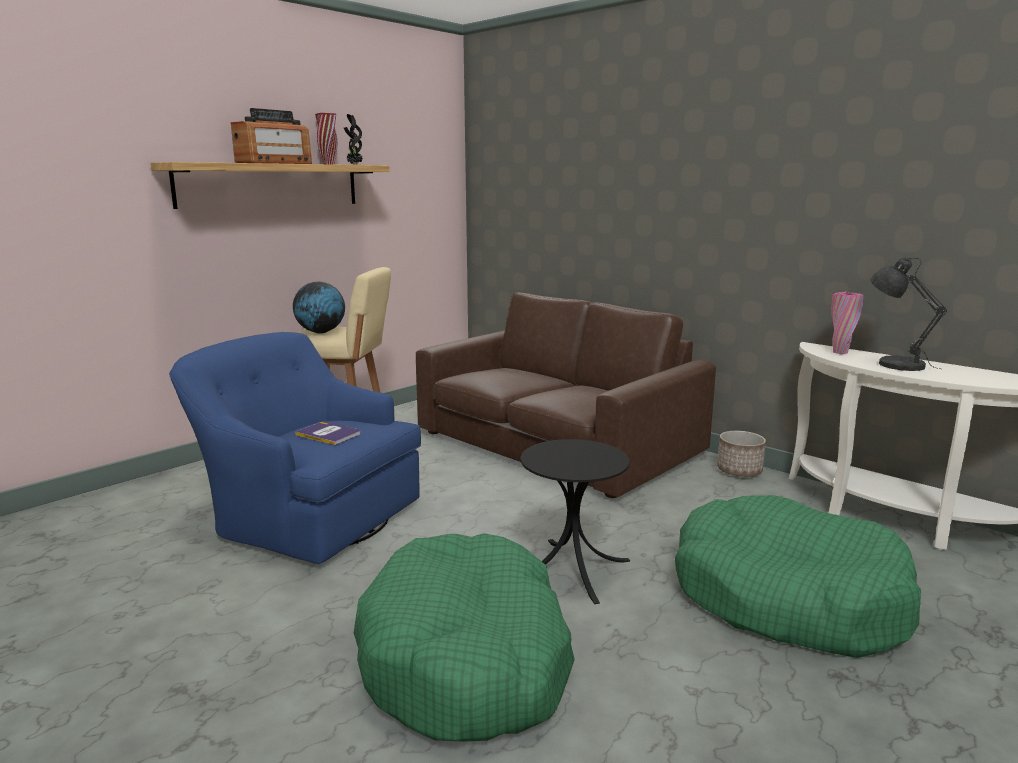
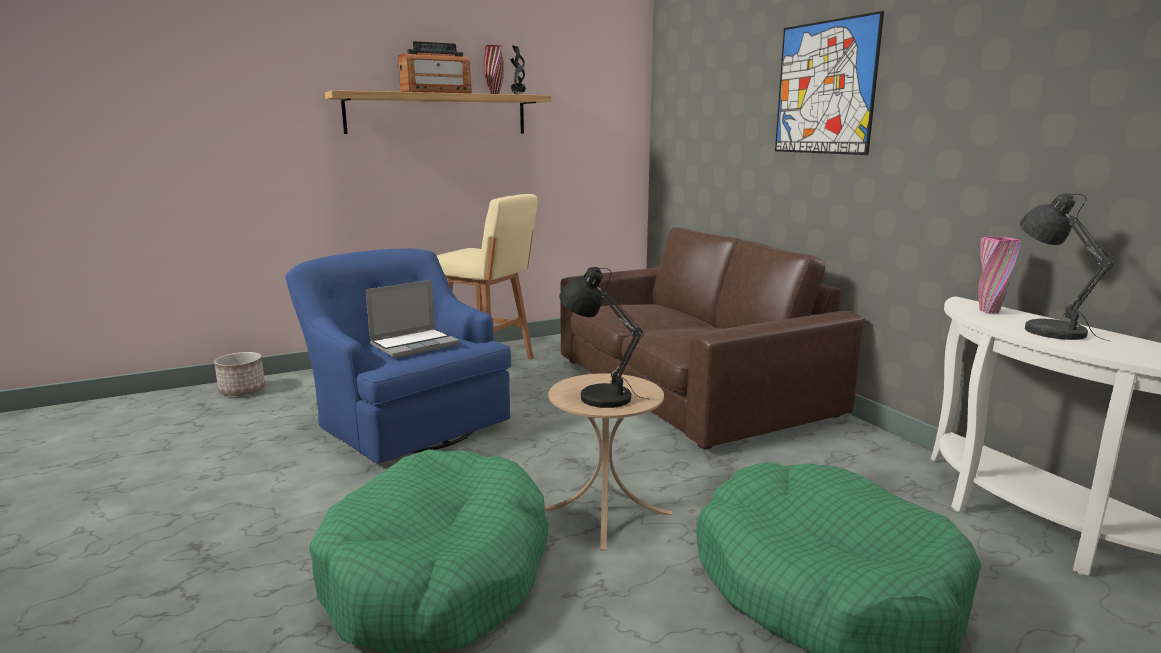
camera: 20 degrees right, 0 degrees up
globe [293,282,345,333] -> none
book [295,422,360,445] -> laptop [365,280,460,358]
black side table [521,439,630,604] -> beige side table [545,373,672,550]
planter [717,431,766,477] -> planter moved to [214,352,265,396]
none -> black table lamp [559,267,647,408]
none -> picture [775,11,884,155]

